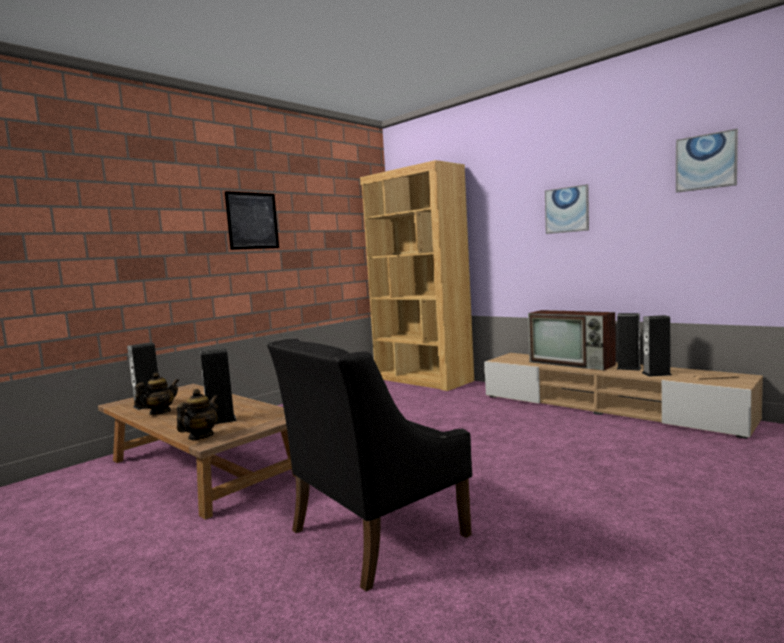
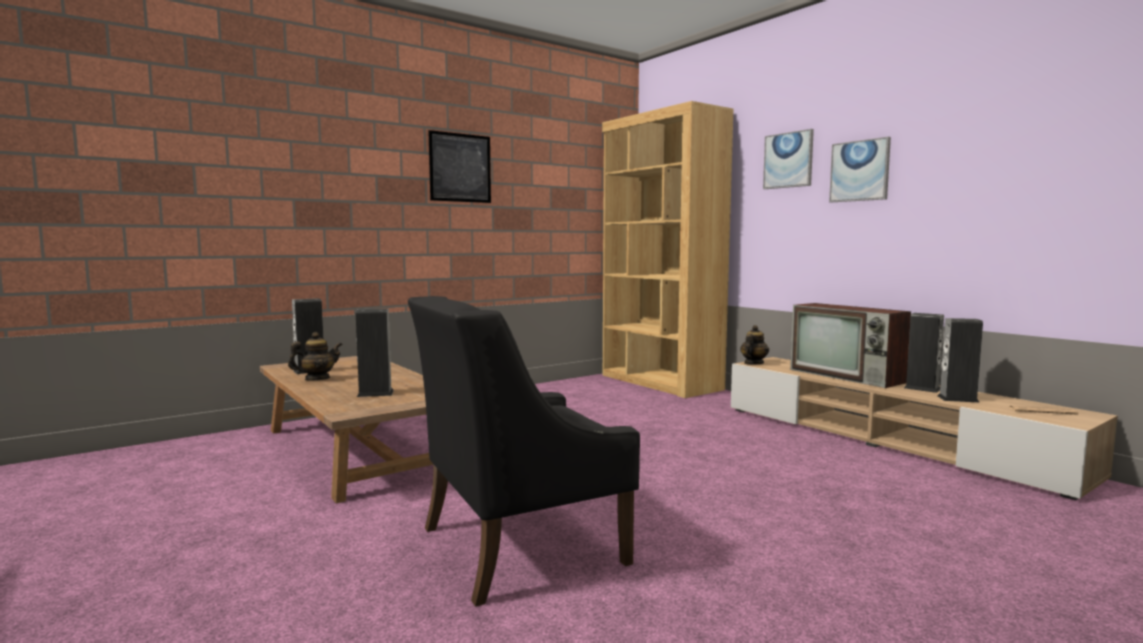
camera: 10 degrees right, 0 degrees up
teapot [176,389,218,440] -> teapot moved to [740,325,769,364]
picture [676,129,738,193] -> picture moved to [763,129,814,189]

